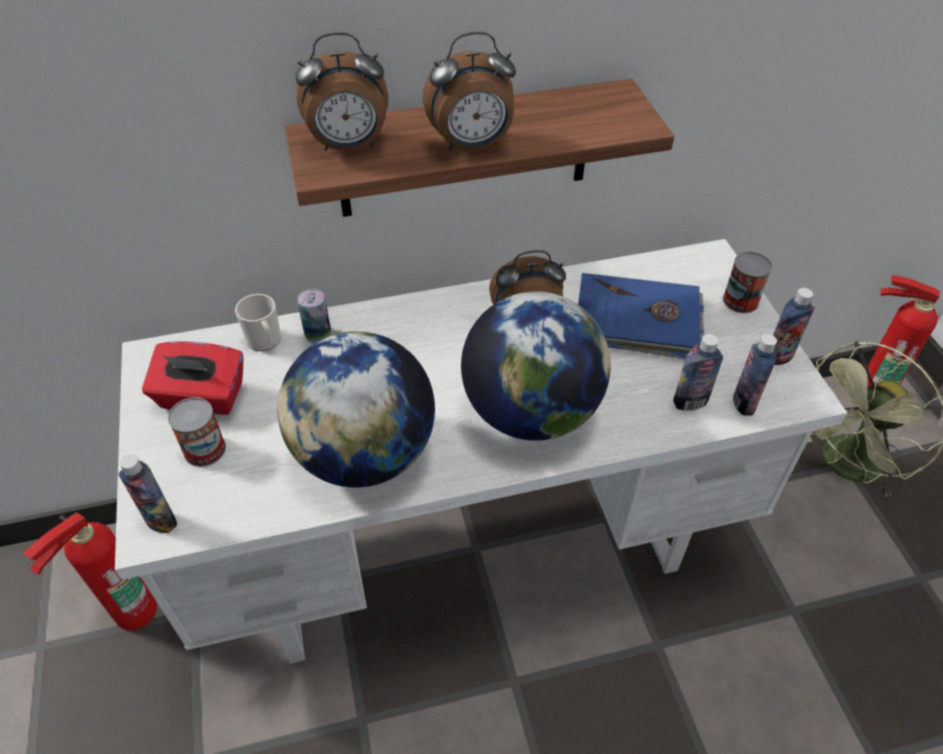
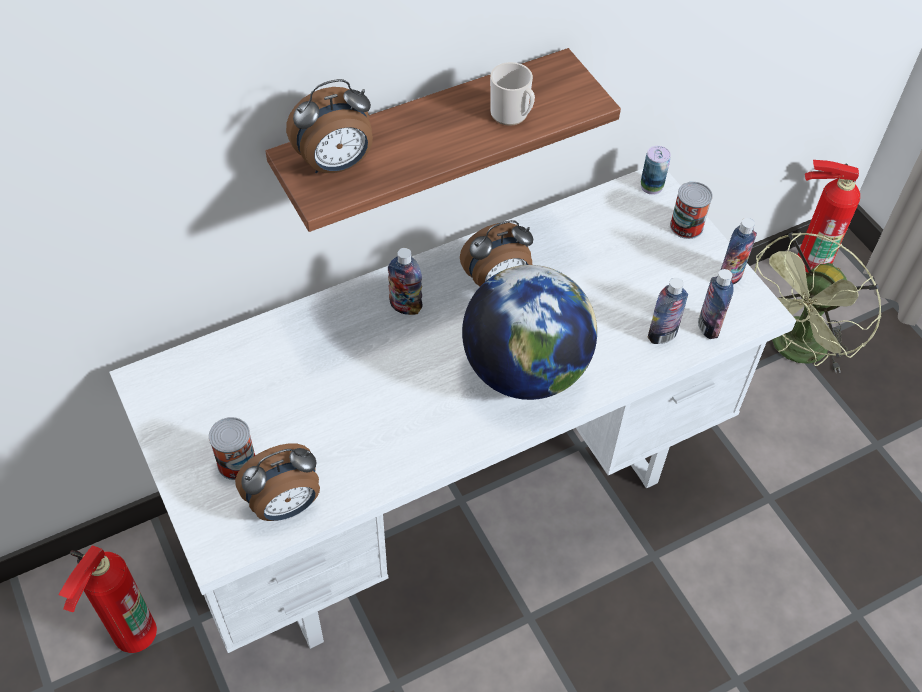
camera: 15 degrees left, 5 degrees up
bottle [119,454,177,533] -> bottle moved to [388,248,422,315]
red tissue box [142,341,244,415] -> none
mug [235,294,281,351] -> mug moved to [490,62,535,126]
globe [278,331,435,488] -> none
can [297,289,331,344] -> can moved to [641,146,671,195]
alarm clock [423,32,516,151] -> alarm clock moved to [235,443,320,521]
blue book [578,273,704,359] -> none

